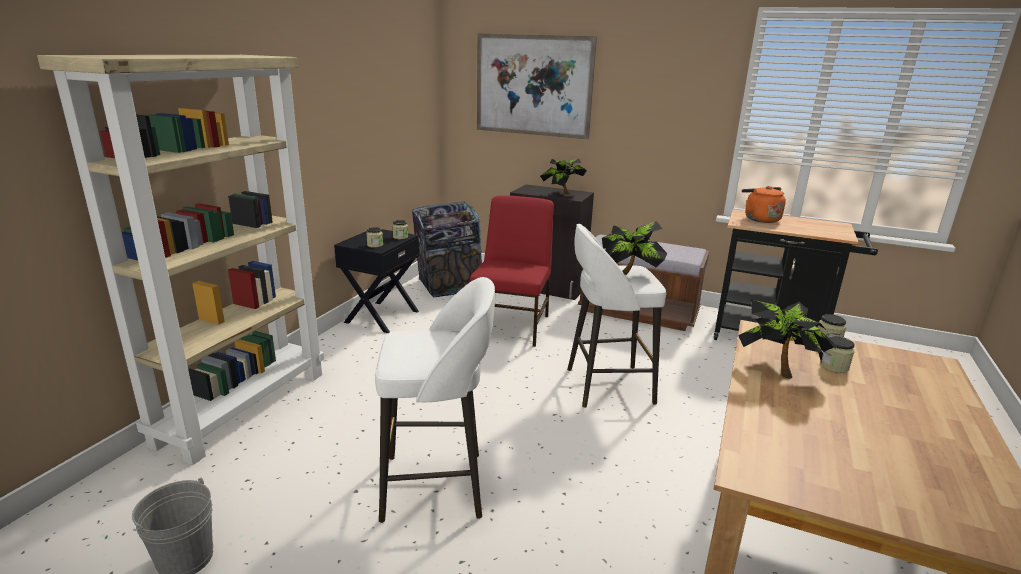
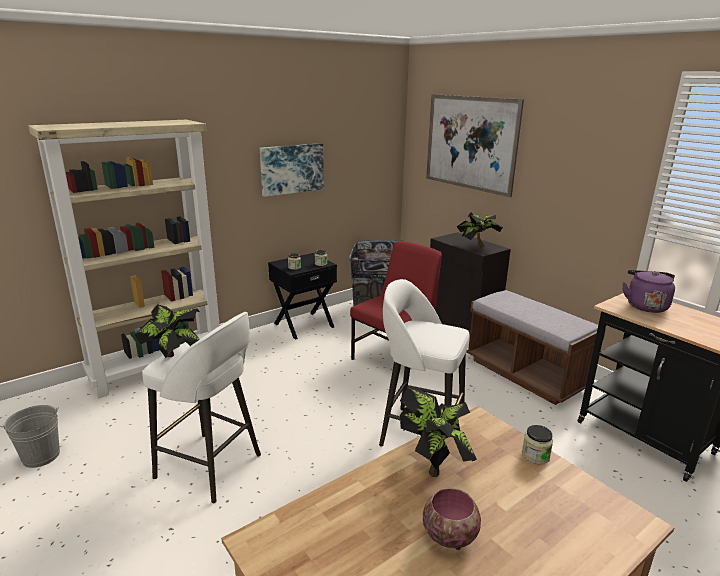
camera: 30 degrees right, 0 degrees up
potted plant [602,221,667,275] -> potted plant moved to [135,304,200,358]
orange kettle [742,186,786,223] -> purple kettle [623,270,675,313]
jar [820,336,855,373] -> none
none -> picture [260,143,324,197]
none -> bowl [423,488,481,550]

